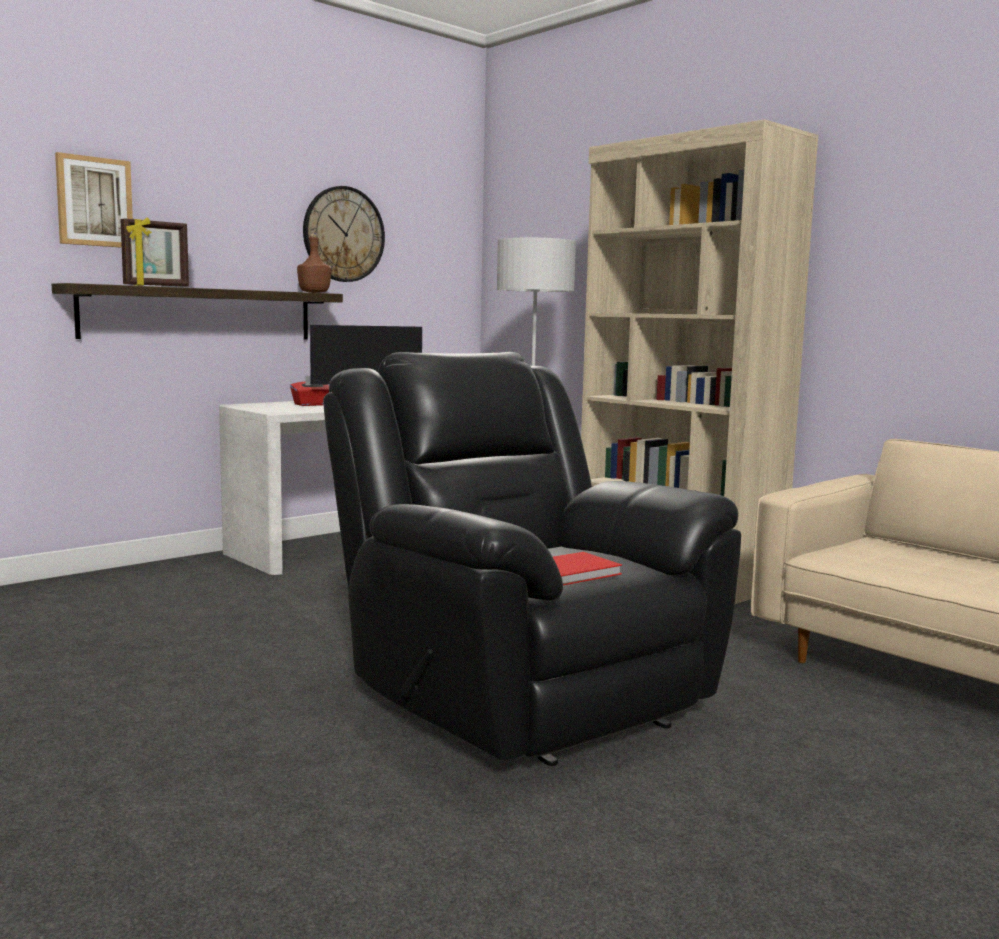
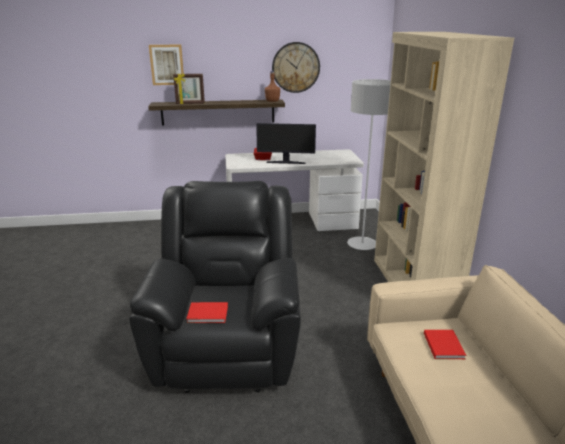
camera: 35 degrees right, 15 degrees up
none -> red book [424,330,466,359]

